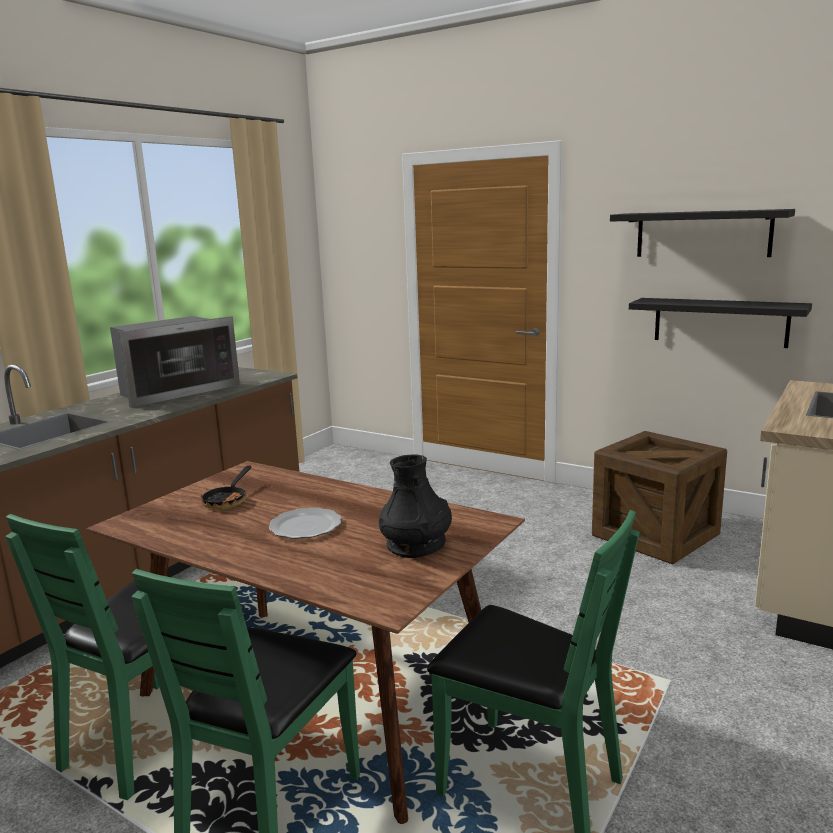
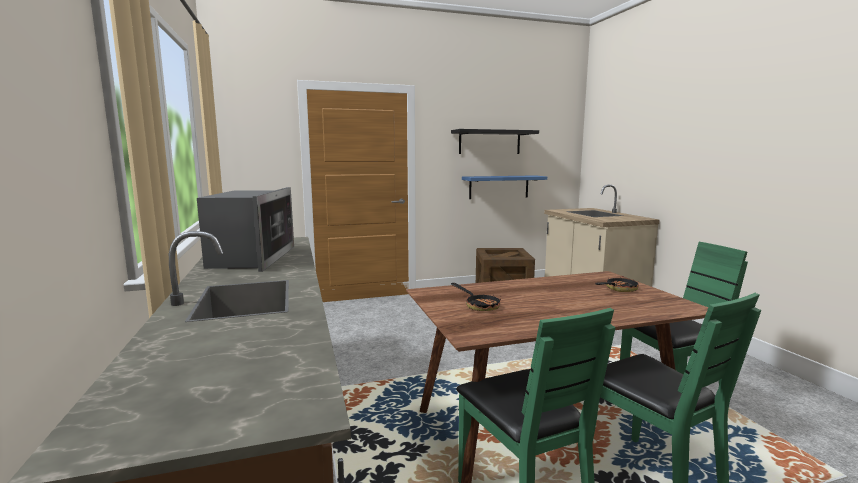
camera: 50 degrees left, 5 degrees down
plate [269,507,341,539] -> none
black vase [379,454,452,558] -> frying pan [595,276,639,292]
black shelf [629,298,812,348] -> blue shelf [462,175,547,199]

